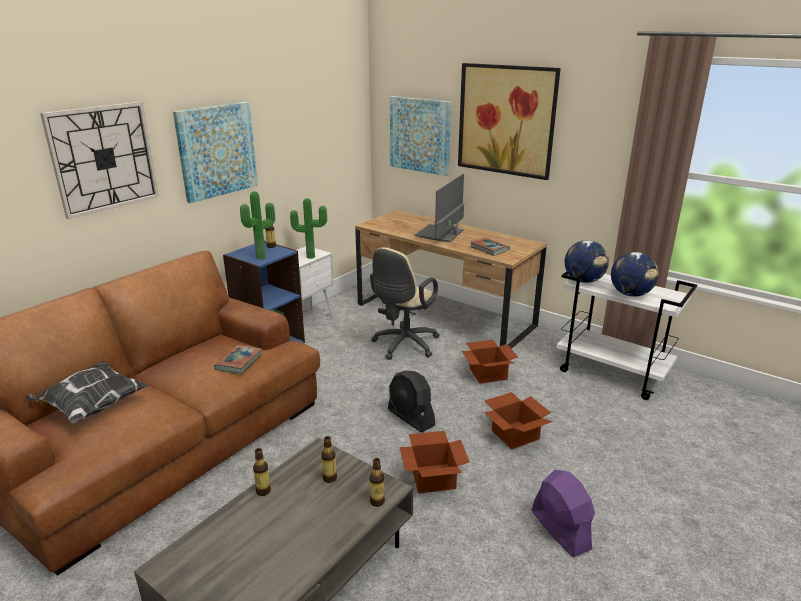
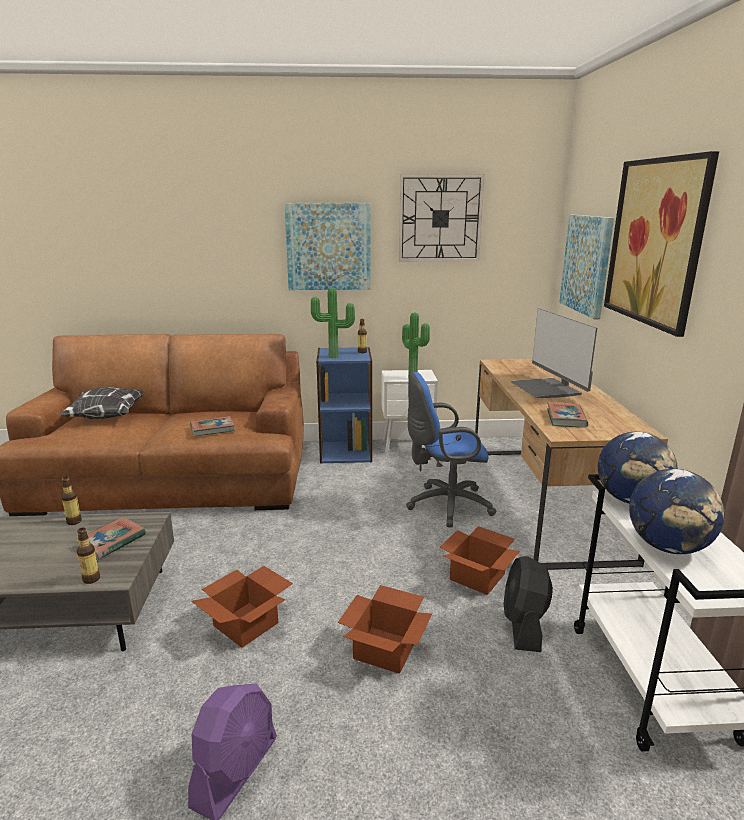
camera: 50 degrees right, 5 degrees down
wall clock [40,102,159,219] -> wall clock moved to [399,174,485,262]
bottle [321,436,337,483] -> book [75,517,146,560]
beige office chair [370,247,440,360] -> blue office chair [406,372,496,527]
black fan [388,371,435,433] -> black fan moved to [504,556,553,652]
monitor [415,174,464,242] -> monitor turned 90 degrees counterclockwise [510,308,597,398]

